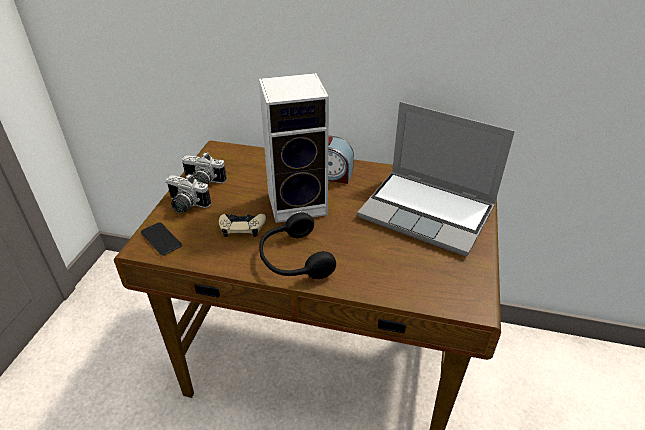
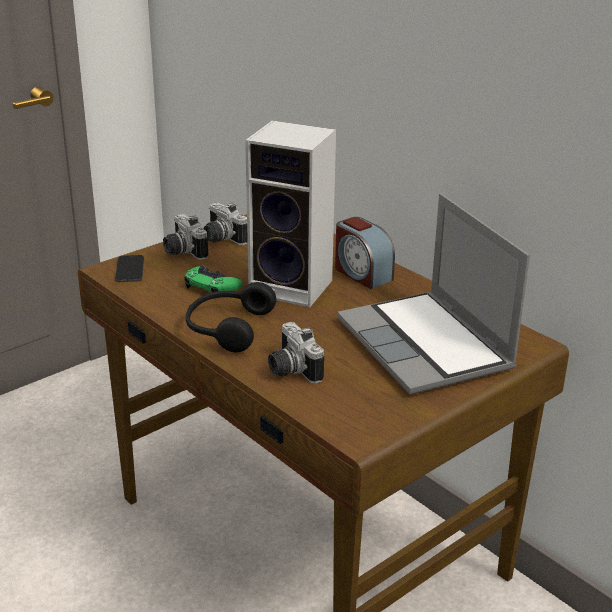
camera: 35 degrees right, 10 degrees down
beige game controller [219,214,266,237] -> green game controller [184,265,243,292]
none -> camera [268,322,324,384]

